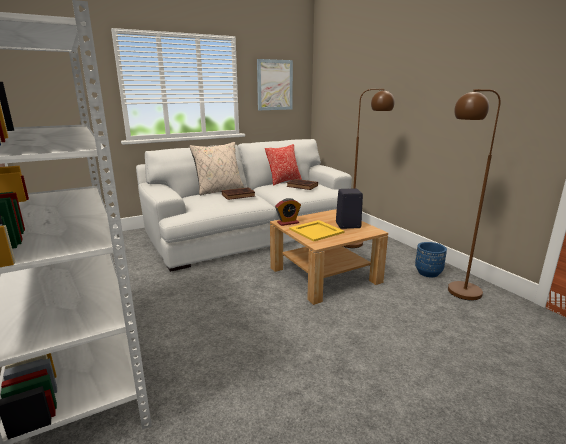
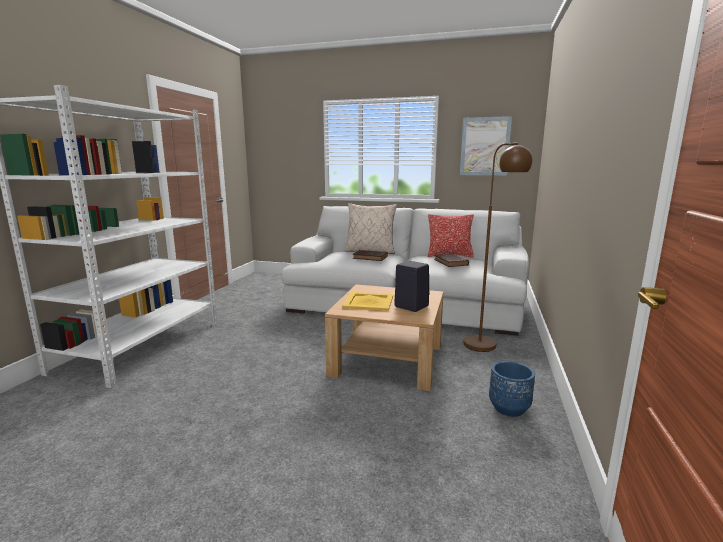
camera: 45 degrees right, 5 degrees down
alarm clock [275,198,301,226] -> none
brown floor lamp [448,89,501,301] -> none

